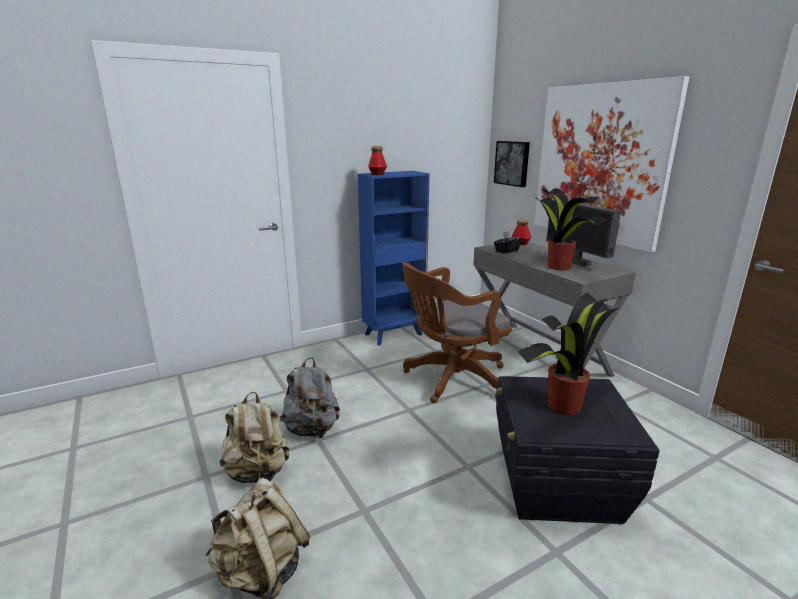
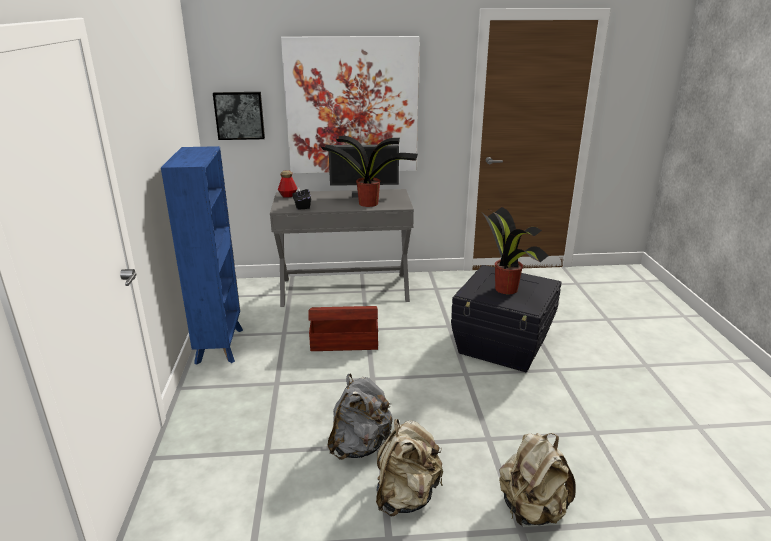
camera: 65 degrees left, 5 degrees up
bottle [368,146,387,175] -> none
brown office chair [402,262,512,403] -> brown storage box [308,306,378,351]

